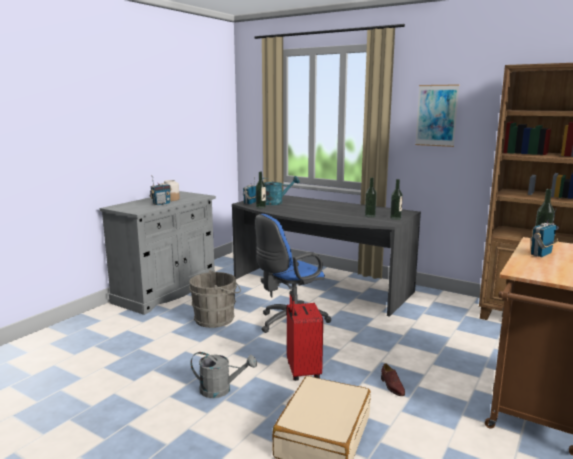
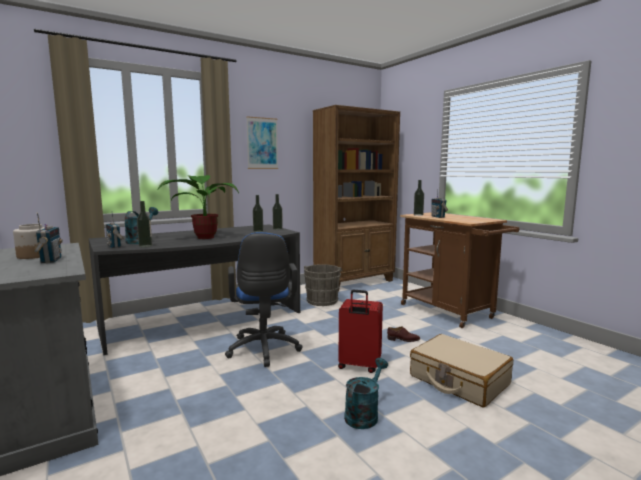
camera: 65 degrees left, 5 degrees down
grey bucket [189,270,241,328] -> grey bucket moved to [304,264,342,306]
grey watering can [190,352,257,398] -> turquoise watering can [344,358,388,429]
none -> potted plant [158,175,239,239]

